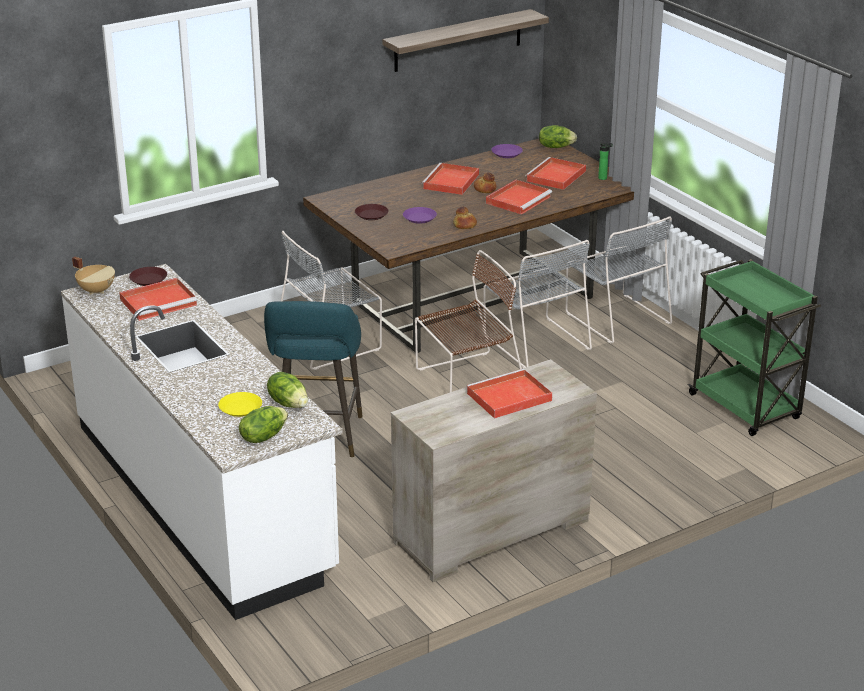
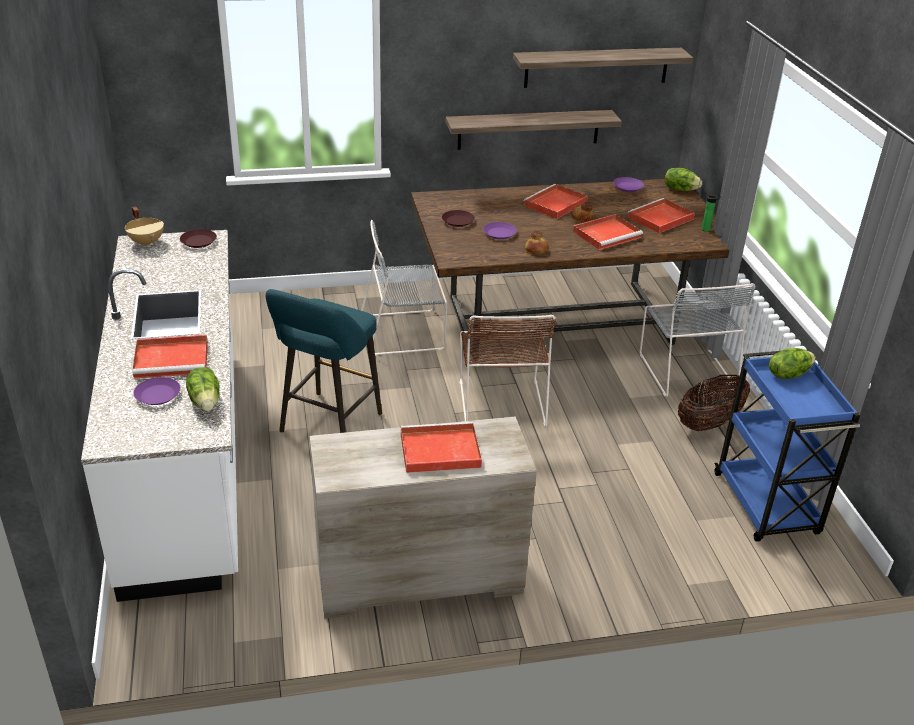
camera: 20 degrees right, 5 degrees up
red tray [119,278,197,321] -> red tray moved to [132,335,208,379]
yellow plate [218,392,262,417] -> purple plate [133,377,180,405]
lettuce [239,406,288,443] -> lettuce moved to [769,348,816,379]
brown chair [415,250,522,392] -> brown chair turned 90 degrees clockwise [460,315,556,427]
grey chair [483,240,592,368] -> none
green cart [687,259,821,436] -> blue cart [714,351,860,542]
none -> shelf [446,110,622,150]
none -> basket [678,374,750,431]

